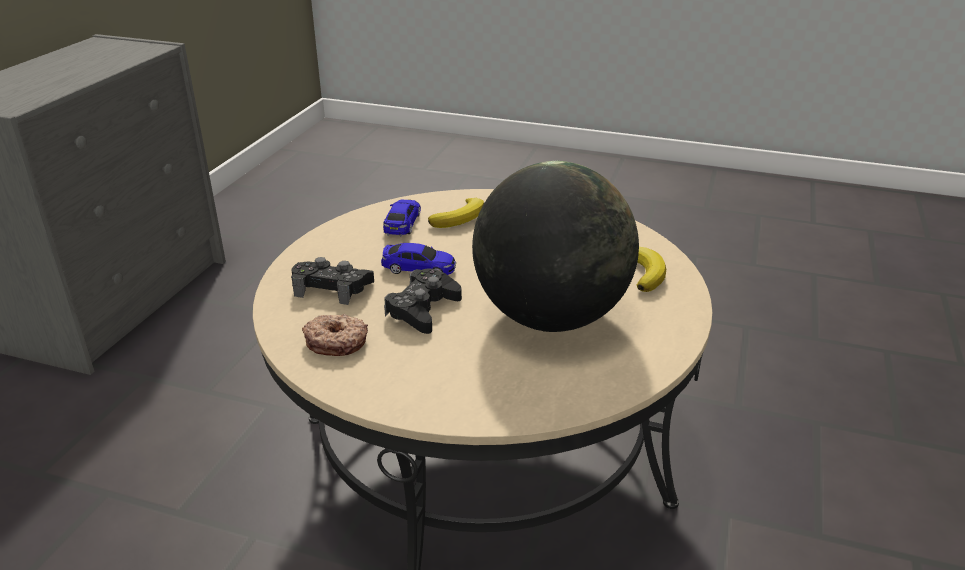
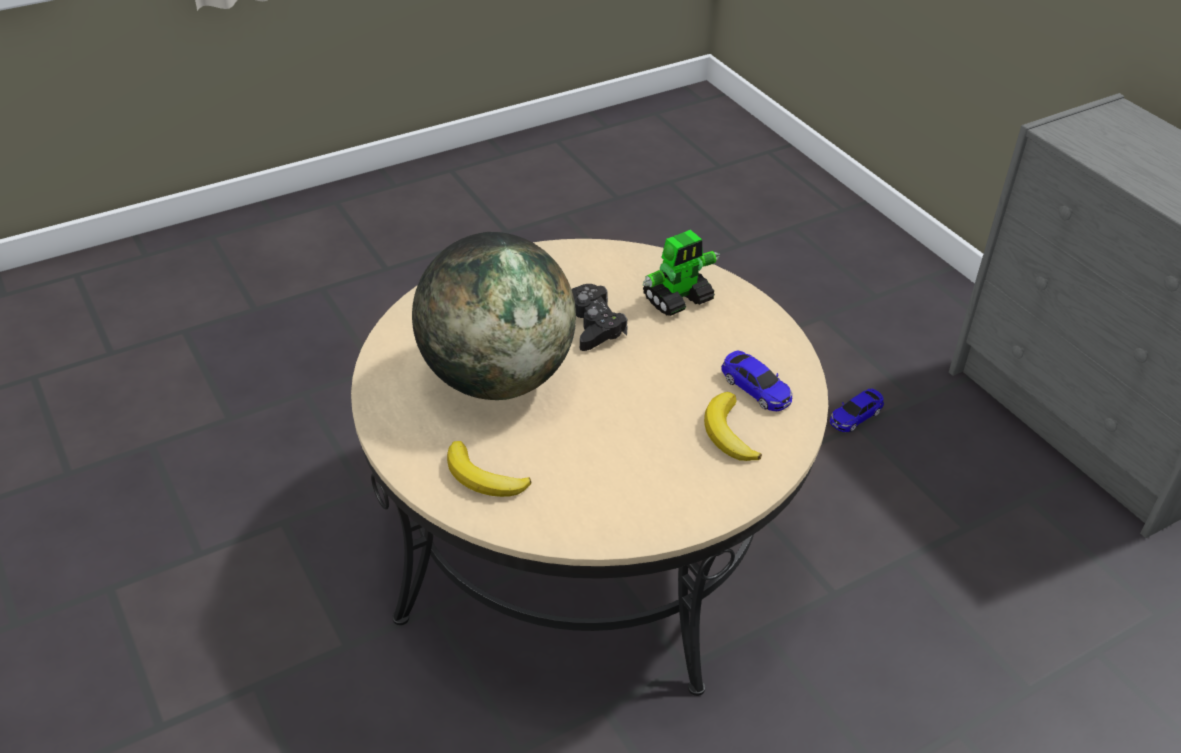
camera: 130 degrees right, 10 degrees up
black game controller [291,257,374,305] -> toy robot [642,230,720,316]
donut [302,314,368,356] -> none
toy car [381,243,456,275] -> toy car moved to [830,389,884,432]

